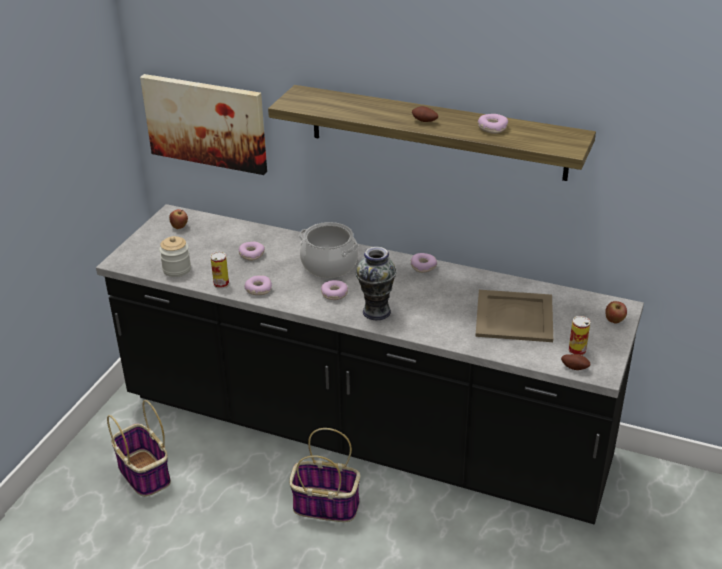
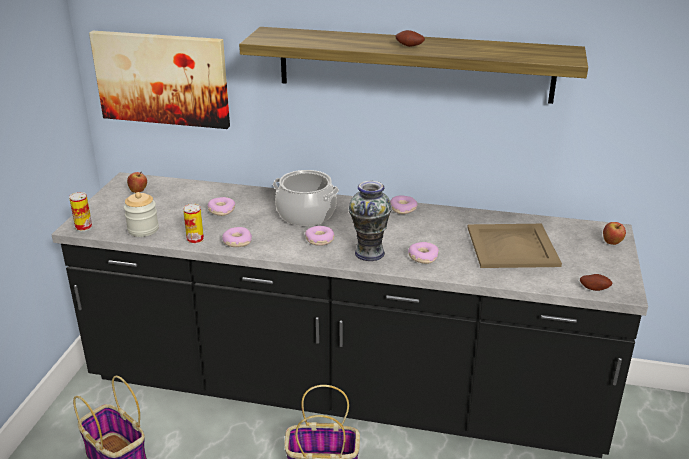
camera: 10 degrees left, 5 degrees down
donut [478,114,508,134] -> donut moved to [408,242,439,264]
can [569,316,590,356] -> can moved to [69,192,92,231]

